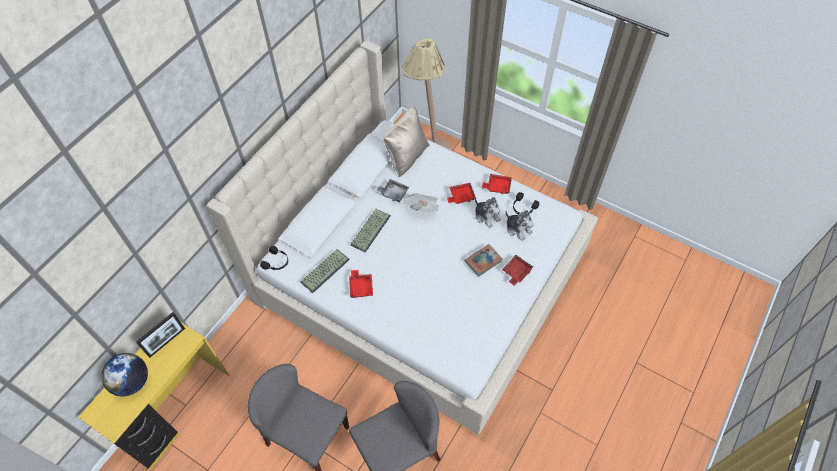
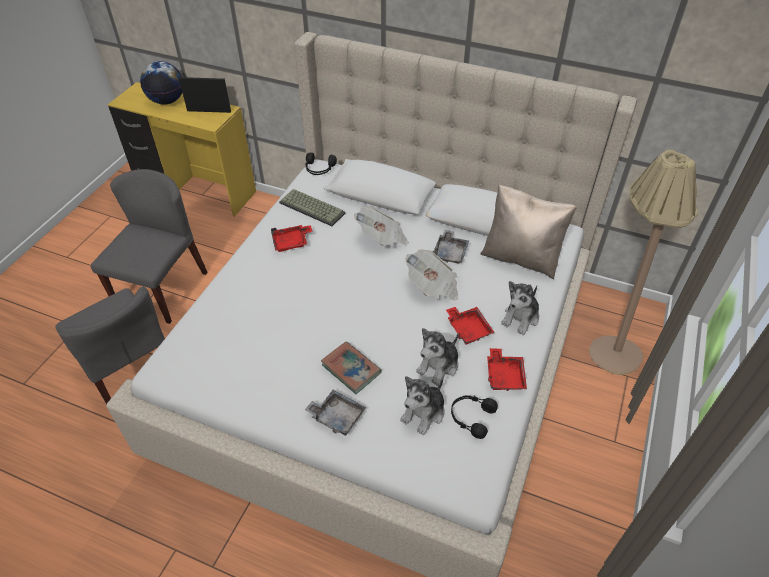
camera: 80 degrees right, 10 degrees down
picture frame [136,312,185,358] -> picture frame turned 150 degrees clockwise [179,77,231,113]
keyboard [350,209,391,252] -> newspaper [354,207,409,247]
red tray [502,255,533,286] -> grey tray [305,390,366,436]
none -> plush toy [501,281,539,335]

